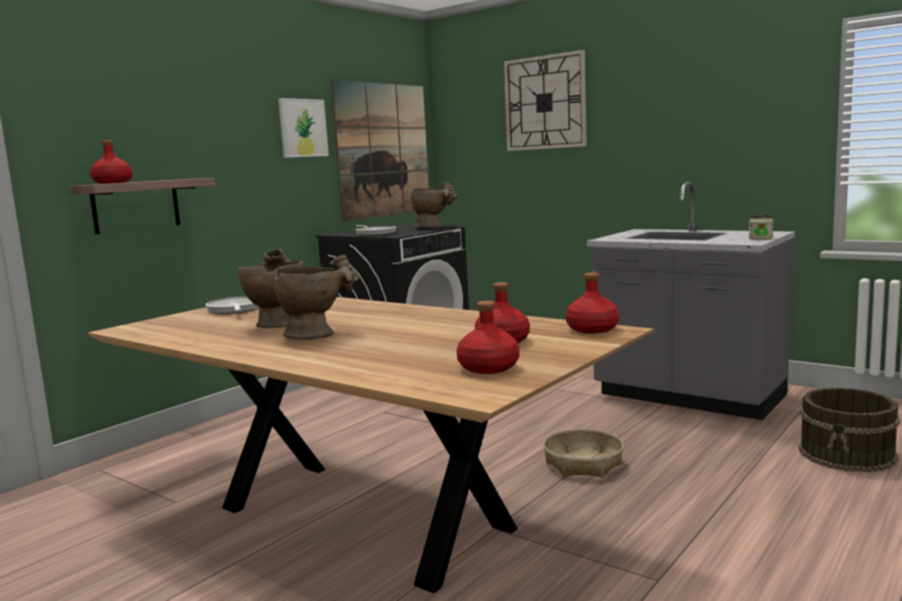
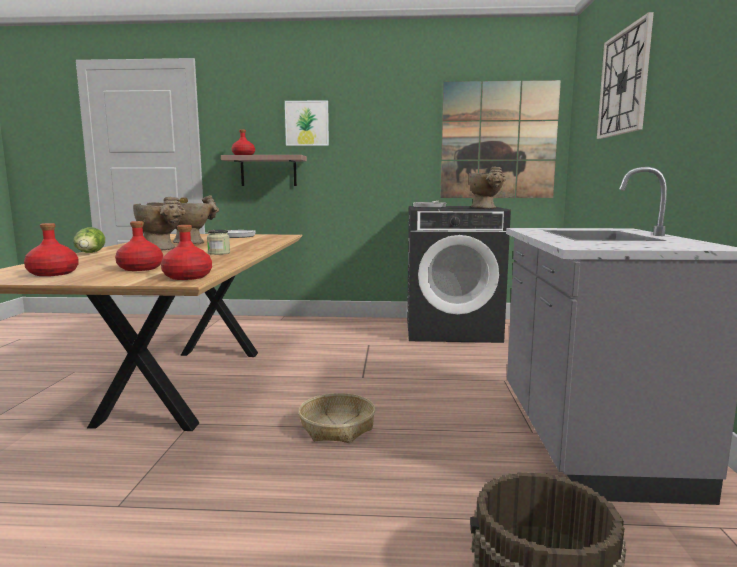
camera: 55 degrees right, 0 degrees up
picture [278,98,329,158] -> picture moved to [285,100,329,146]
jar [749,214,773,240] -> jar moved to [207,230,230,255]
none -> lettuce [73,227,105,253]

